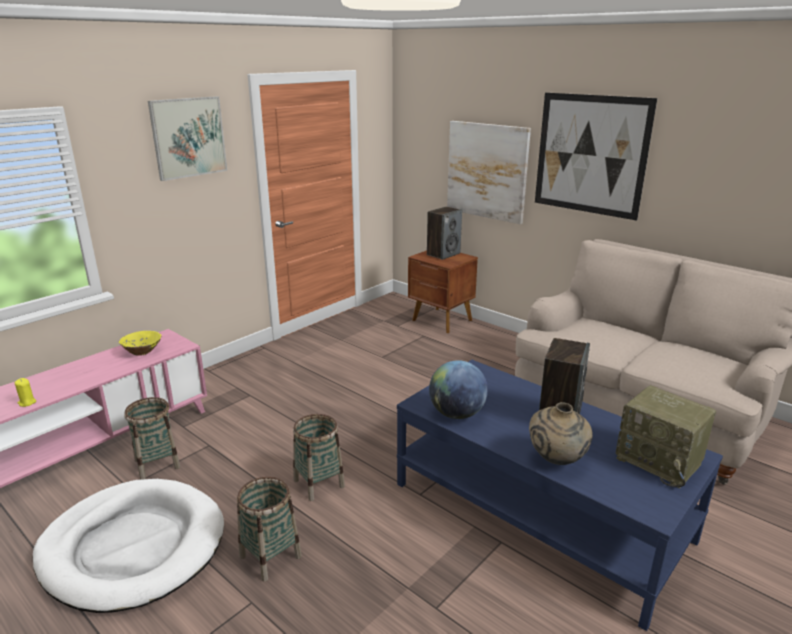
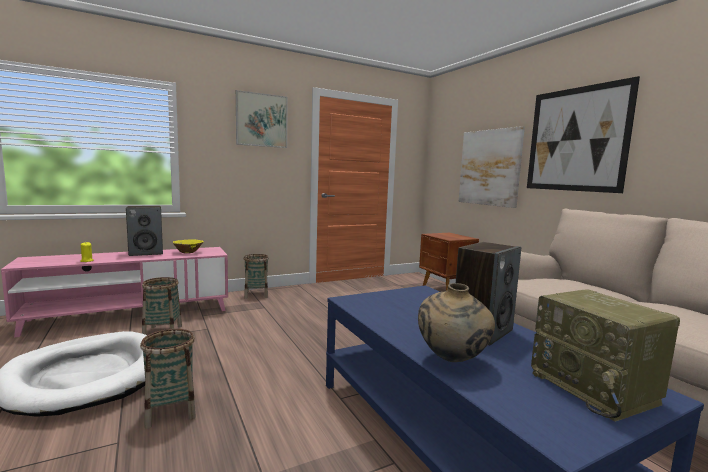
camera: 20 degrees right, 15 degrees down
basket [293,414,345,501] -> basket moved to [244,254,269,299]
speaker [427,207,462,260] -> speaker moved to [126,206,163,256]
globe [429,360,488,419] -> none

